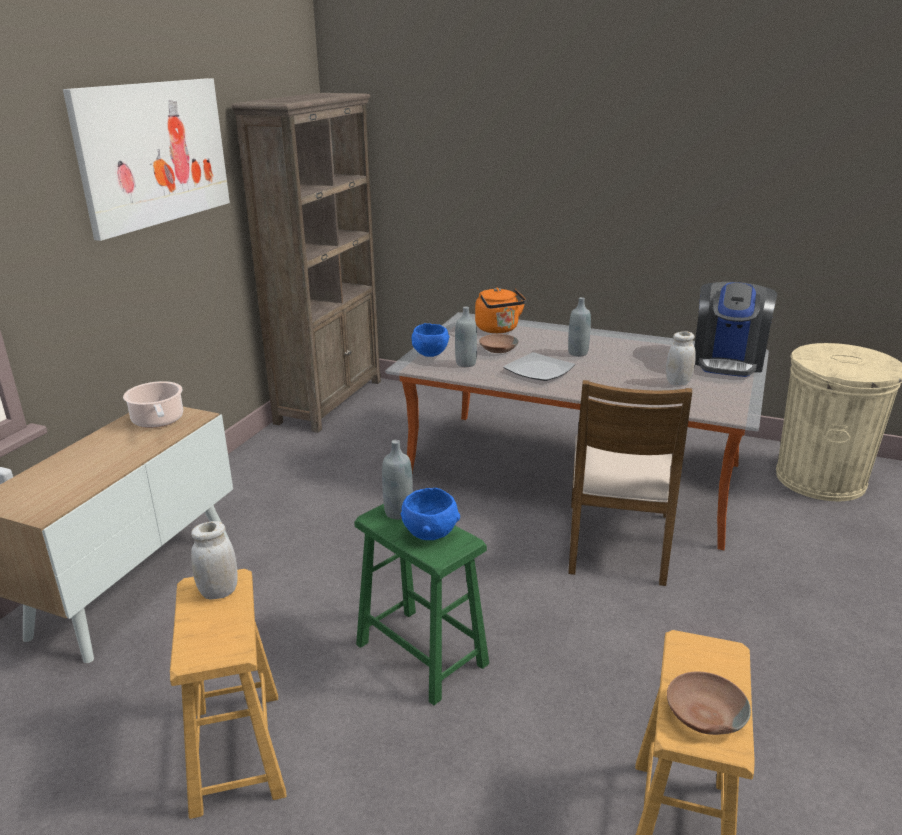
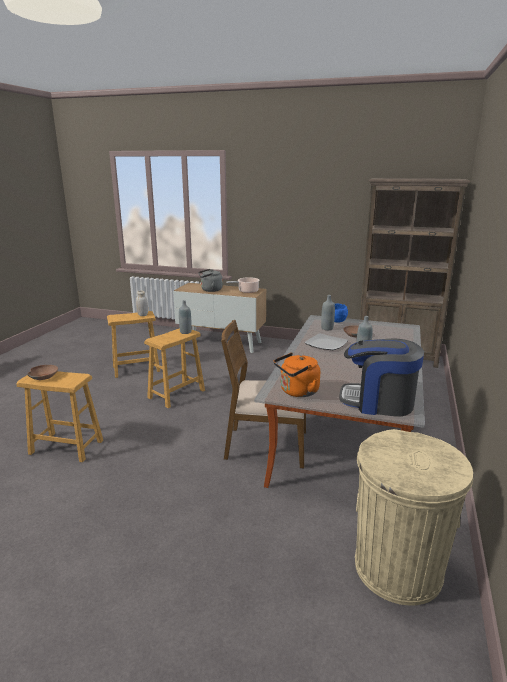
camera: 85 degrees right, 5 degrees down
picture [63,78,230,241] -> none
green stool [354,504,489,705] -> brown stool [144,328,205,408]
blue bowl [401,488,460,540] -> none
orange kettle [475,288,526,333] -> orange kettle moved to [274,353,320,397]
white jar [666,331,696,385] -> none
none -> grey kettle [198,269,223,292]

